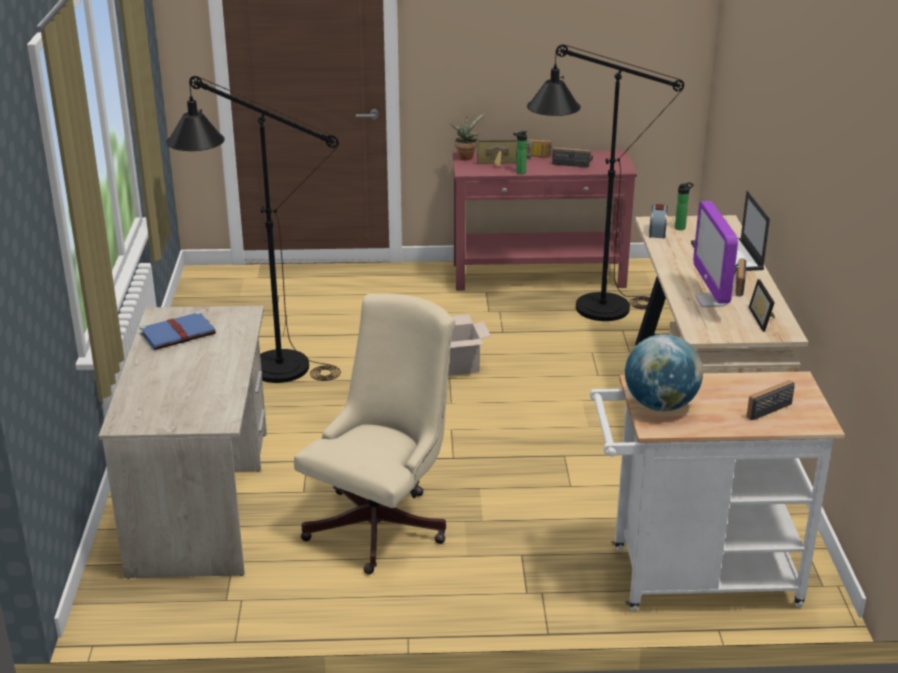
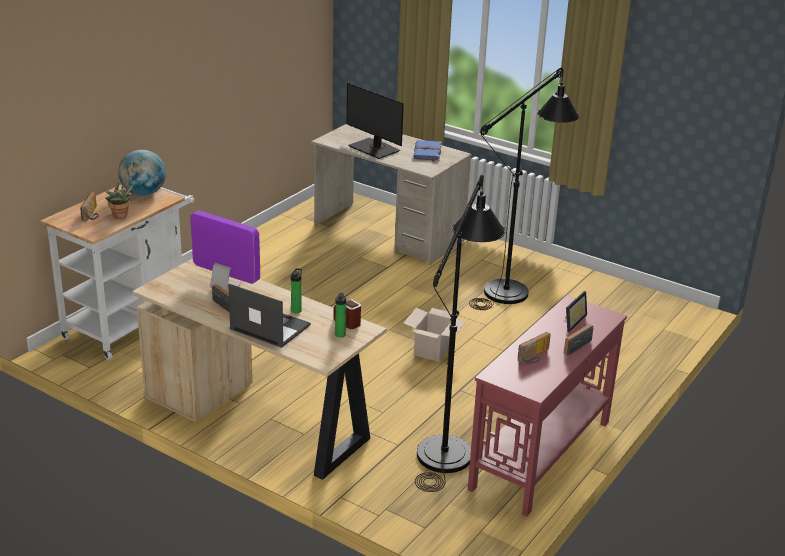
camera: 125 degrees right, 0 degrees up
beige office chair [294,294,456,574] -> none
potted plant [450,113,485,160] -> potted plant moved to [105,183,134,219]
bottle [513,131,527,174] -> bottle moved to [291,268,302,313]
picture frame [749,279,775,332] -> none
none -> monitor [347,83,404,159]

